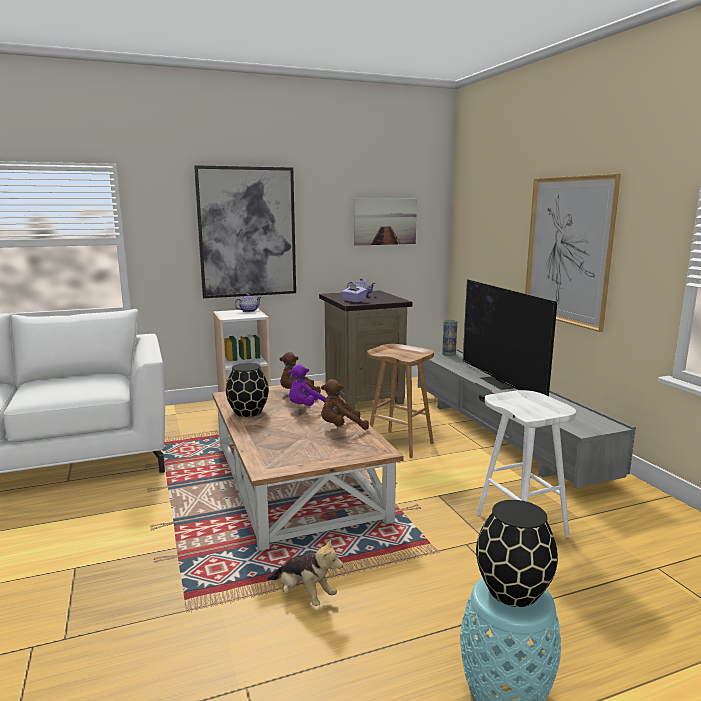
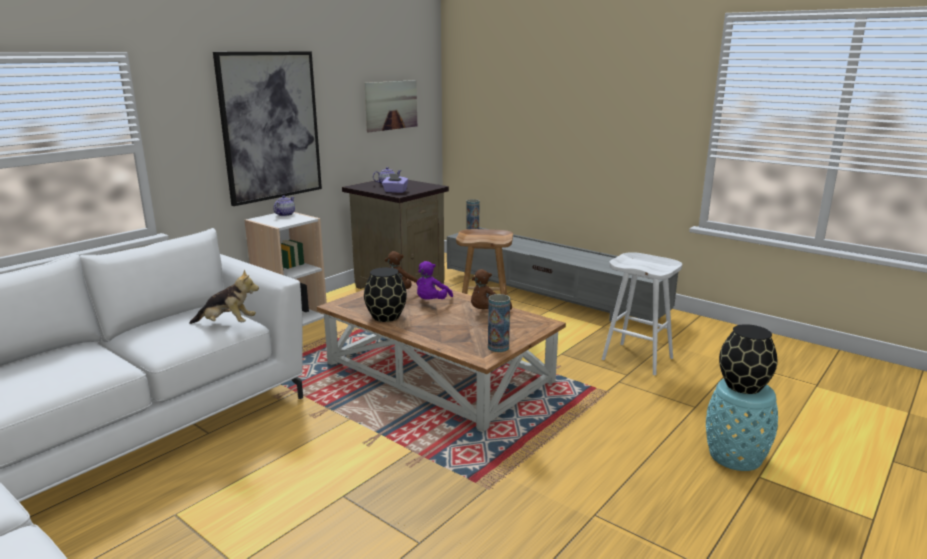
camera: 30 degrees left, 5 degrees up
plush toy [267,537,343,606] -> plush toy moved to [189,270,259,324]
television [463,279,557,396] -> none
picture [525,174,621,332] -> none
none -> vase [488,294,510,352]

